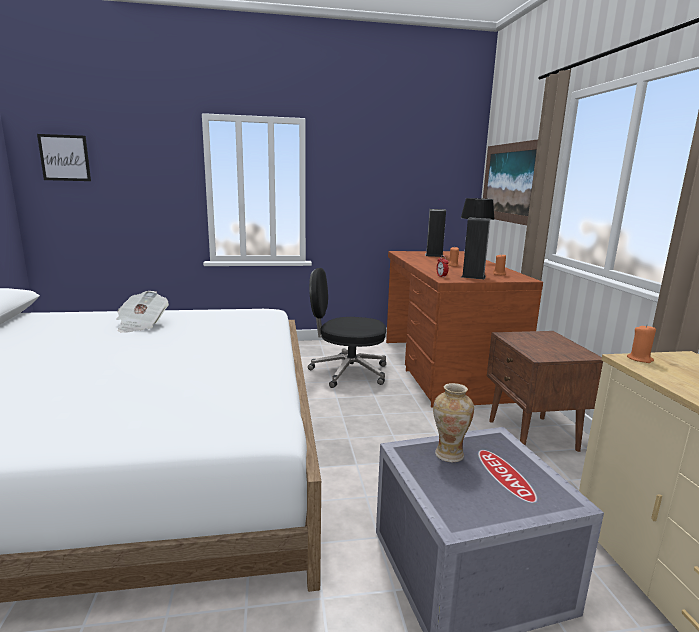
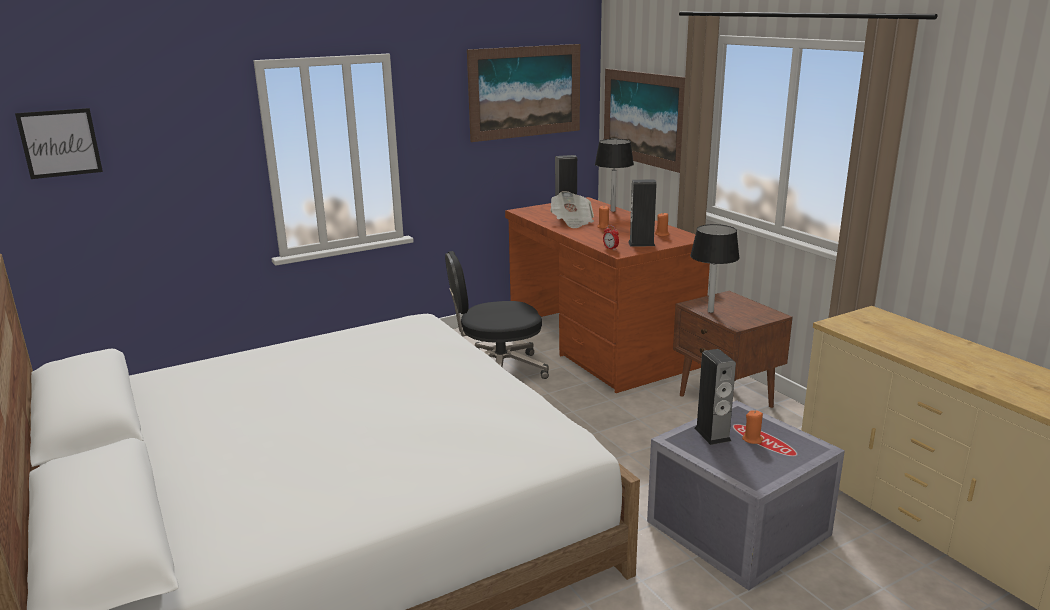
camera: 20 degrees left, 5 degrees up
newspaper [116,291,169,333] -> newspaper moved to [550,191,594,228]
vase [433,383,474,462] -> speaker [695,349,736,445]
orange candle [627,324,656,363] -> orange candle moved to [742,410,764,444]
none -> picture [467,44,580,142]
none -> black table lamp [690,224,740,313]

